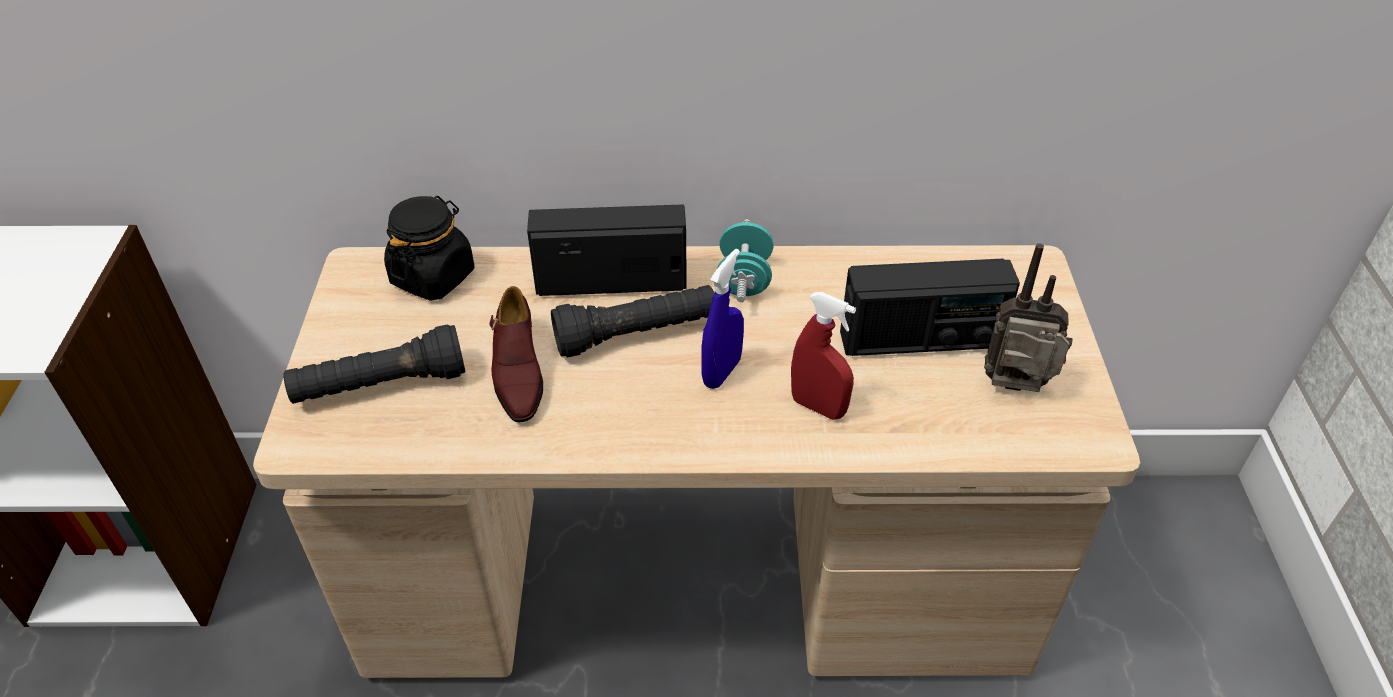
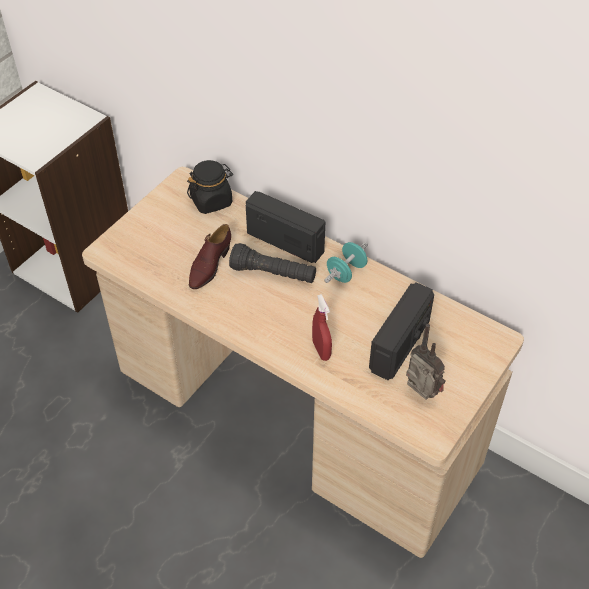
camera: 35 degrees right, 5 degrees up
black flashlight [283,324,465,404] -> none
blue spray bottle [701,249,744,389] -> none
radio [840,259,1020,356] -> radio turned 90 degrees counterclockwise [369,282,434,380]

